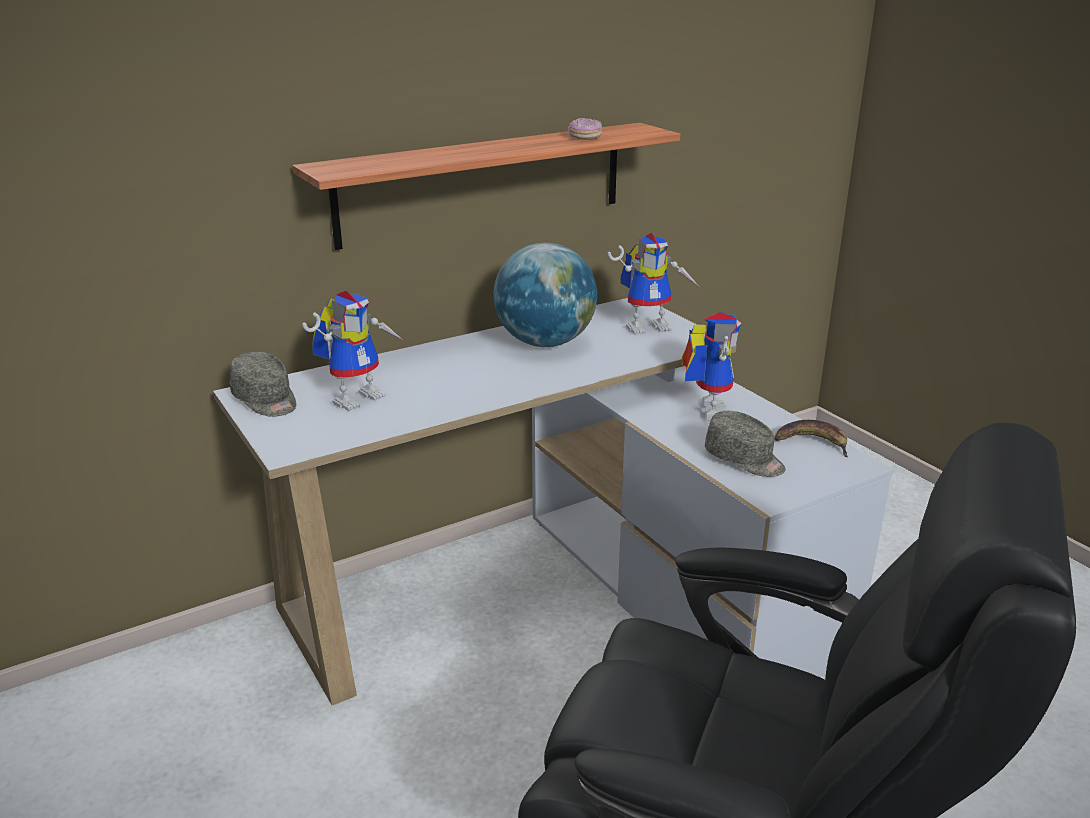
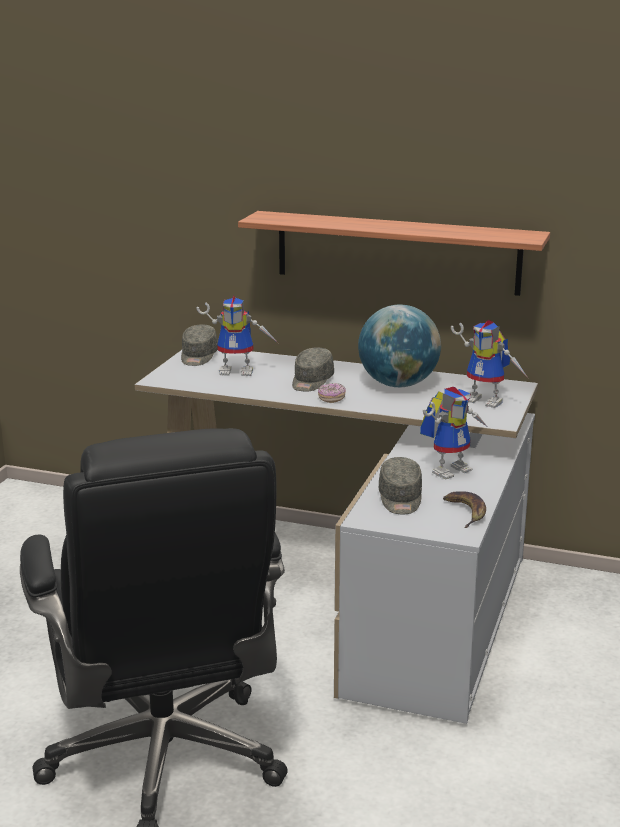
camera: 50 degrees right, 5 degrees down
donut [568,118,602,140] -> donut moved to [318,383,346,403]
none -> grey cap [292,348,334,392]

